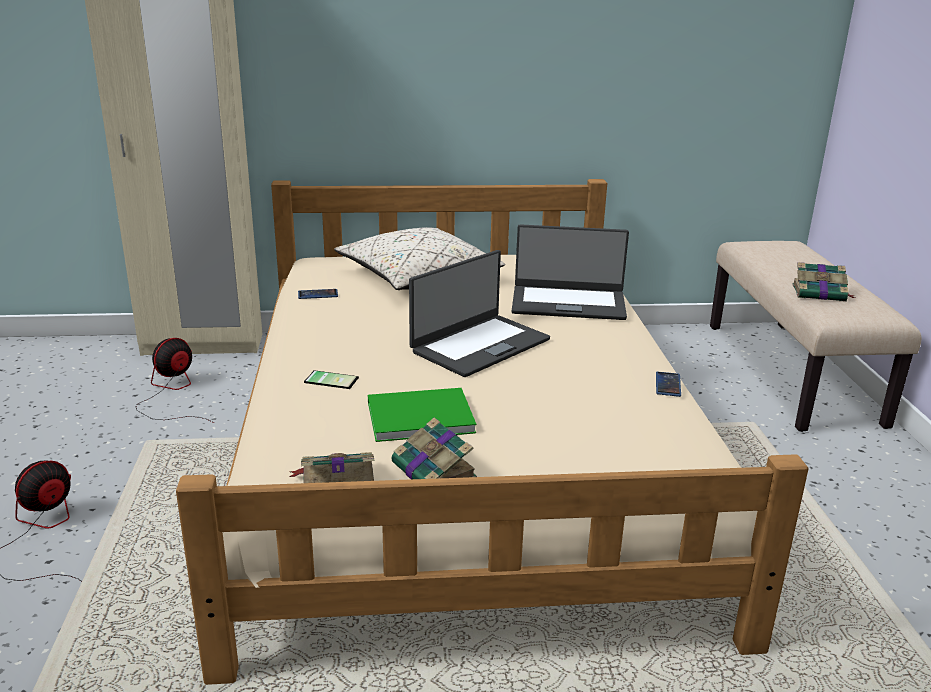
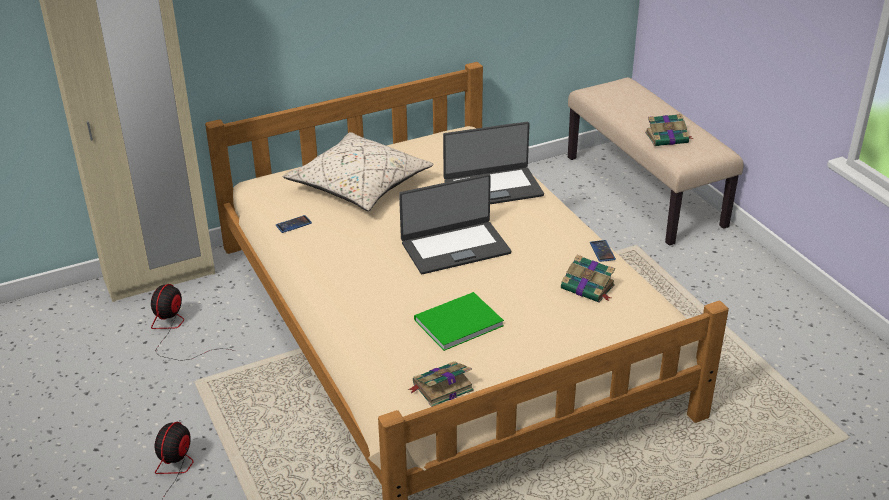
camera: 20 degrees left, 10 degrees up
phone [304,370,359,389] -> none
book [391,418,477,479] -> book moved to [561,255,615,302]
laptop [409,250,550,377] -> laptop turned 45 degrees clockwise [399,174,511,274]

